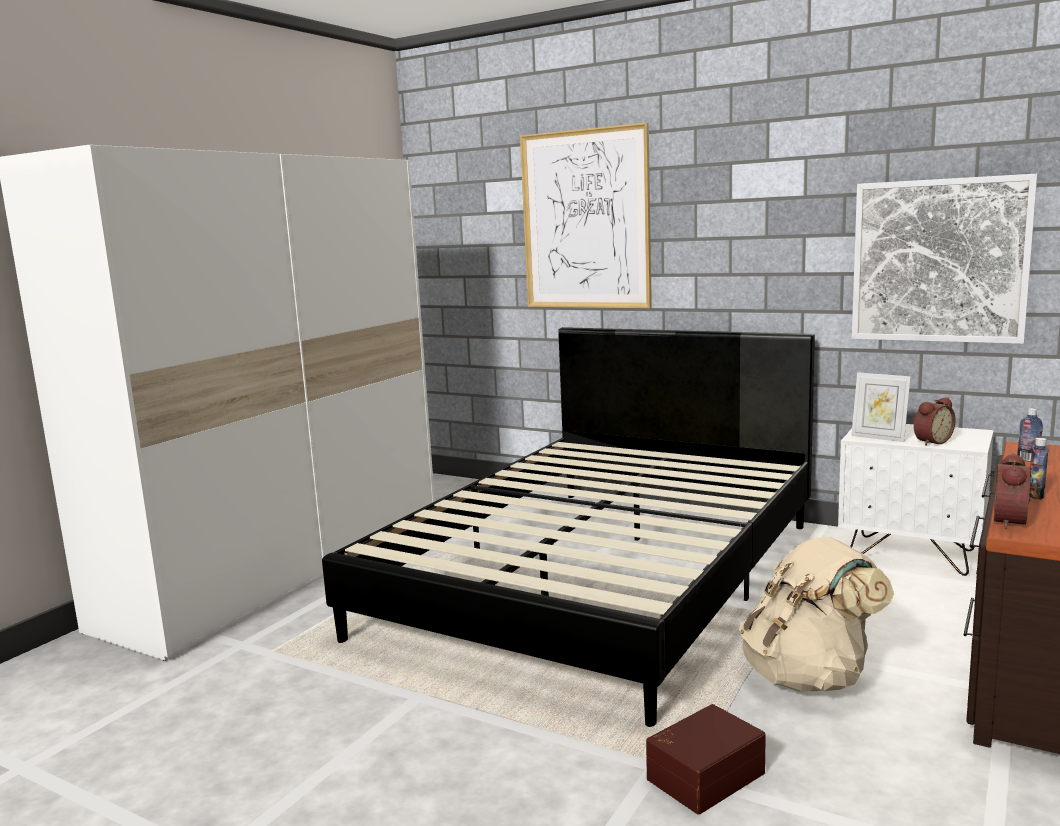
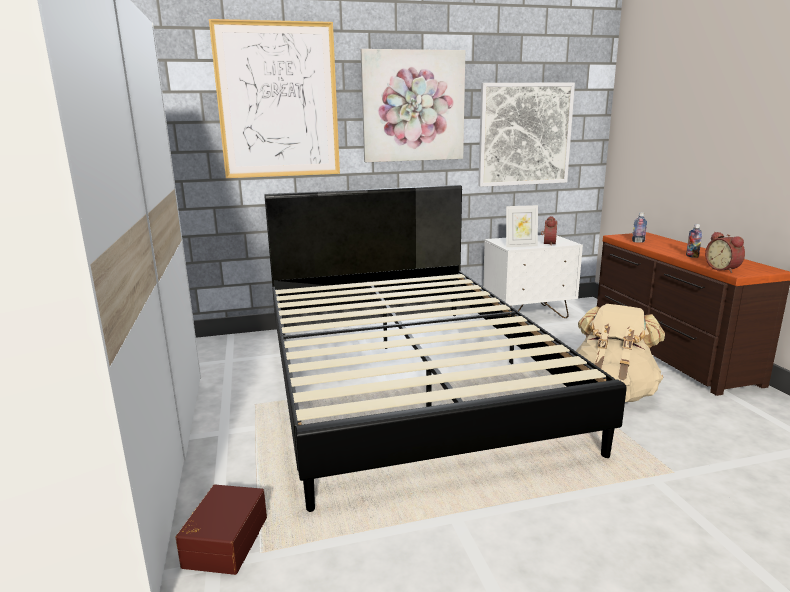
camera: 45 degrees left, 5 degrees up
brown storage box [646,704,766,815] -> brown storage box moved to [176,485,267,575]
none -> picture [361,49,465,162]

